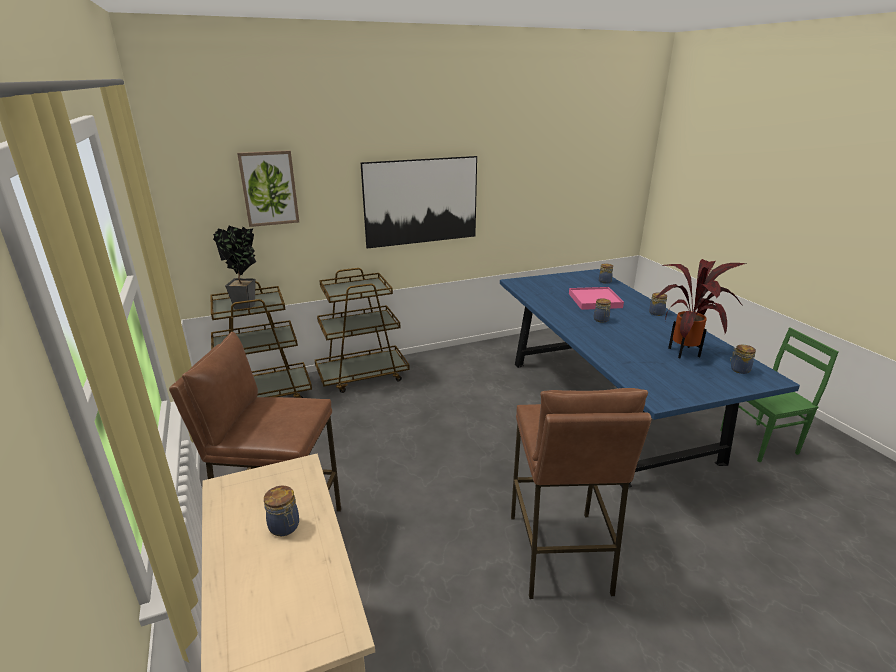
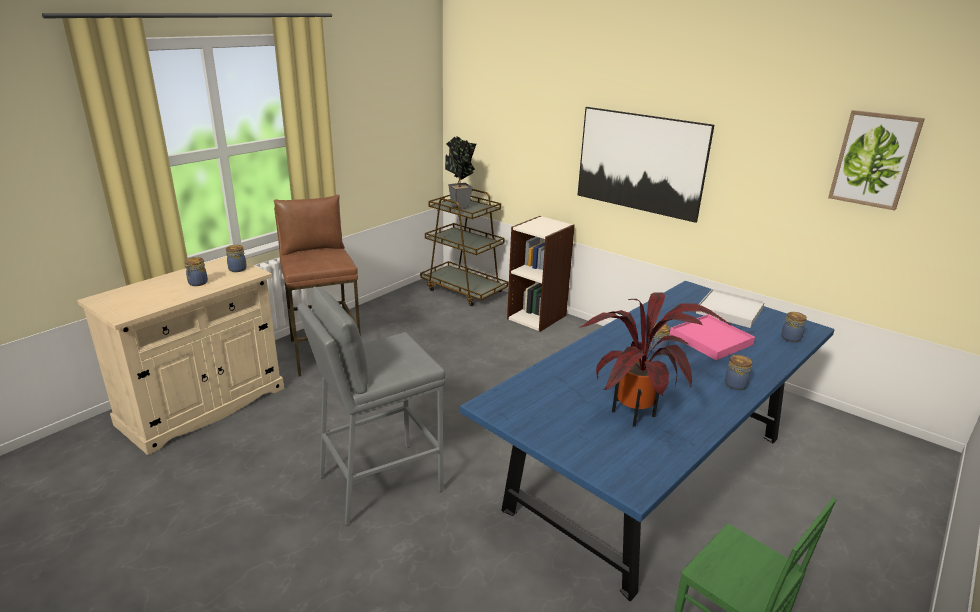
camera: 60 degrees right, 0 degrees up
picture [237,150,299,227] -> picture moved to [828,110,925,211]
brown cart [315,268,410,393] -> bookcase [507,216,575,332]
brown stool [511,388,652,599] -> grey stool [297,287,445,526]
jar [730,345,756,374] -> jar moved to [226,245,247,272]
none -> white tray [696,289,765,328]

